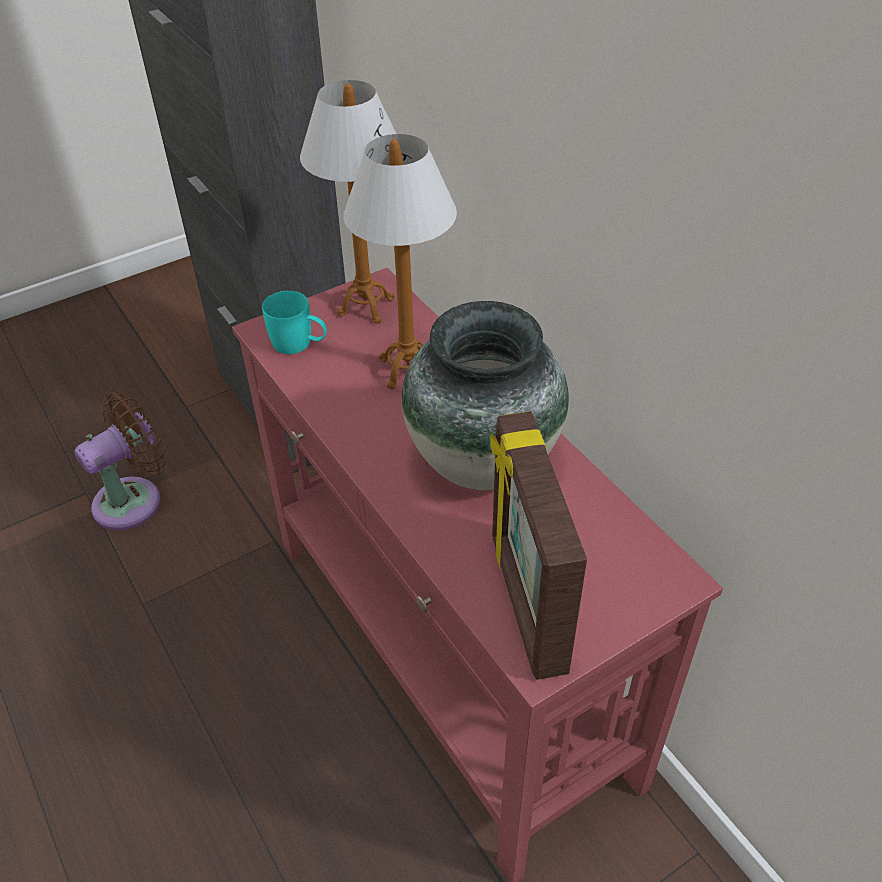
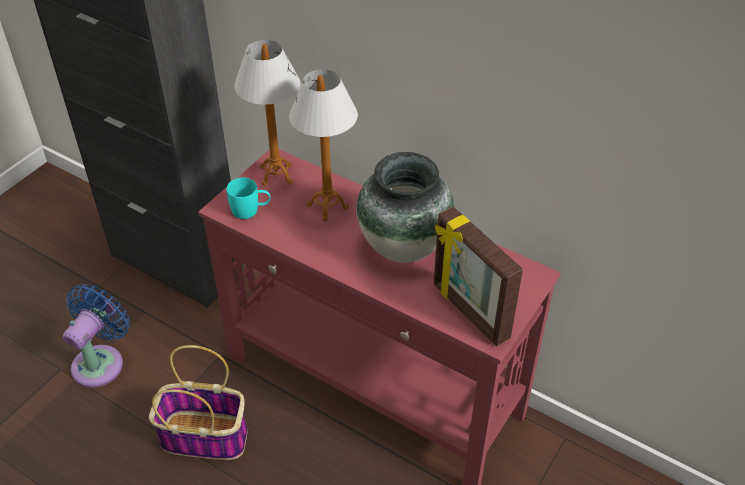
camera: 25 degrees left, 0 degrees up
brown fan [74,391,166,530] -> blue fan [63,284,130,388]
none -> basket [149,345,247,460]

